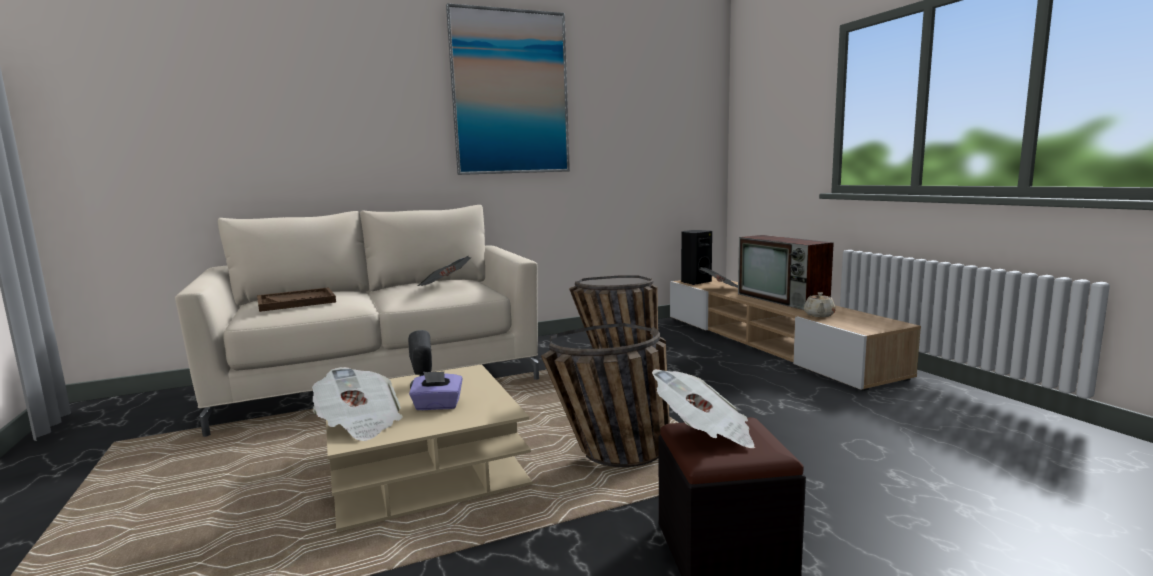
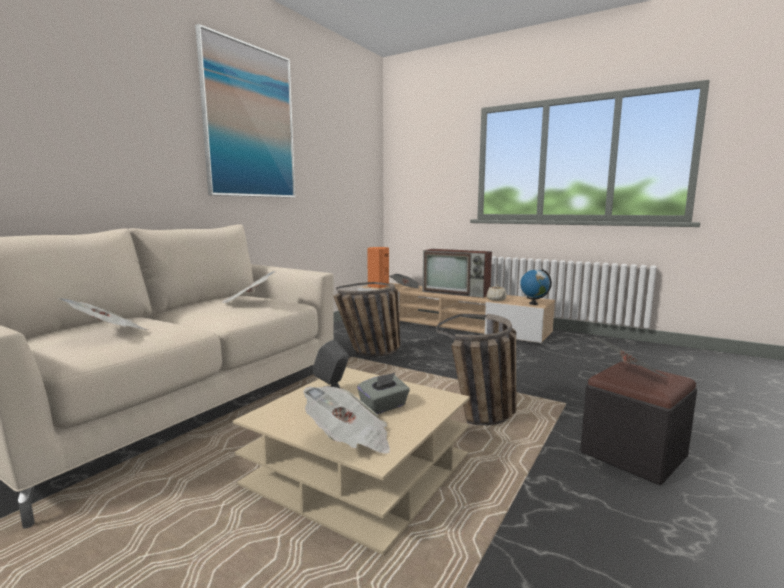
camera: 35 degrees left, 0 degrees up
brown tray [257,287,336,312] -> newspaper [57,298,148,330]
purple tissue box [409,372,463,410] -> grey tissue box [357,373,410,414]
black speaker [681,230,712,285] -> orange speaker [367,247,389,289]
none -> globe [520,269,552,305]

